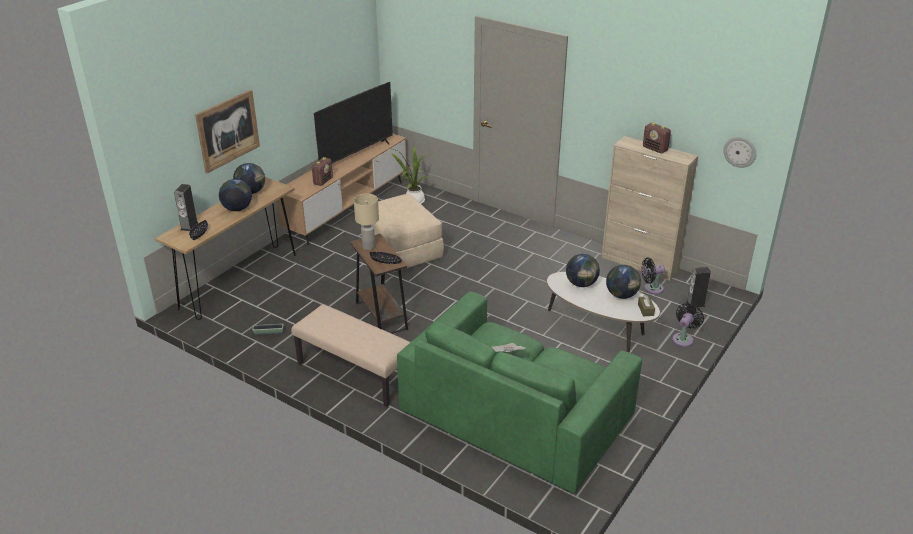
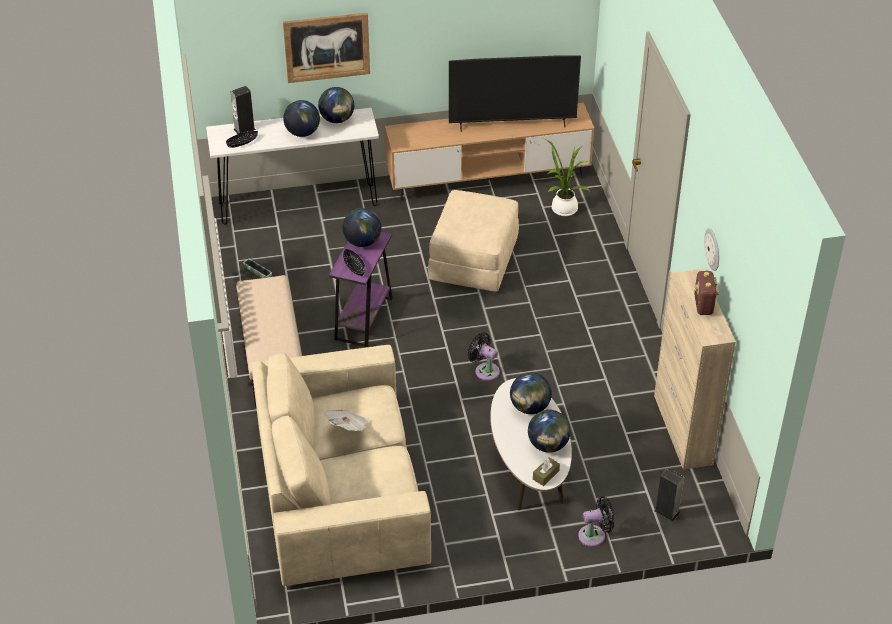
camera: 45 degrees right, 10 degrees up
brown console table [155,177,296,320] -> white console table [206,108,379,225]
radio [312,157,333,186] -> none
brown side table [350,234,408,334] -> purple side table [329,232,392,347]
beige table lamp [354,193,379,250] -> globe [342,208,381,247]
green sofa [397,292,642,493] -> beige sofa [251,345,431,586]
black fan [642,258,665,294] -> black fan moved to [468,332,500,381]
wall clock [723,137,756,168] -> wall clock moved to [704,228,719,271]

